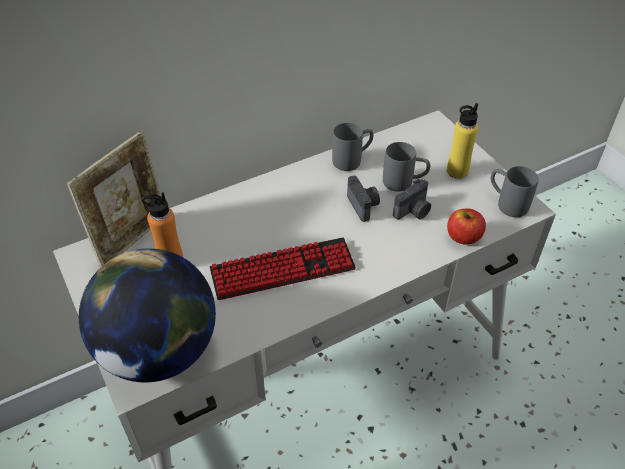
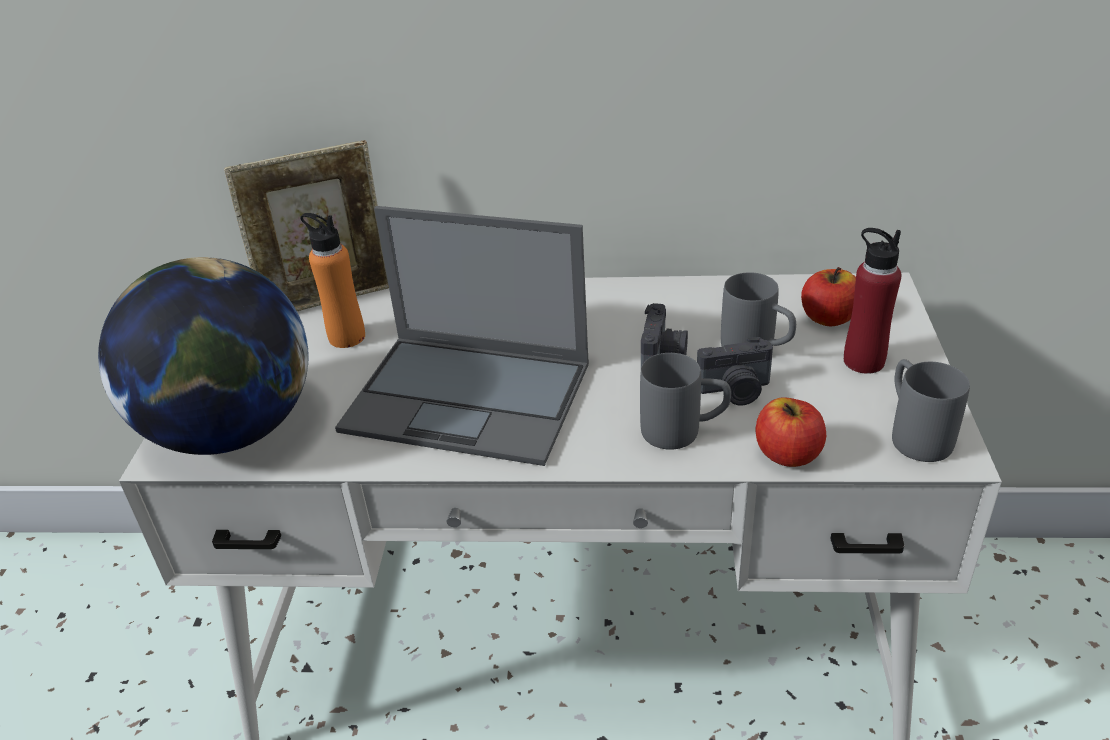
camera: 35 degrees right, 10 degrees down
keyboard [210,237,356,300] -> laptop [335,206,589,466]
grey mug [332,123,374,171] -> grey mug moved to [640,353,731,450]
yellow bottle [447,103,478,179] -> red bottle [844,228,902,374]
none -> apple [801,267,856,326]

